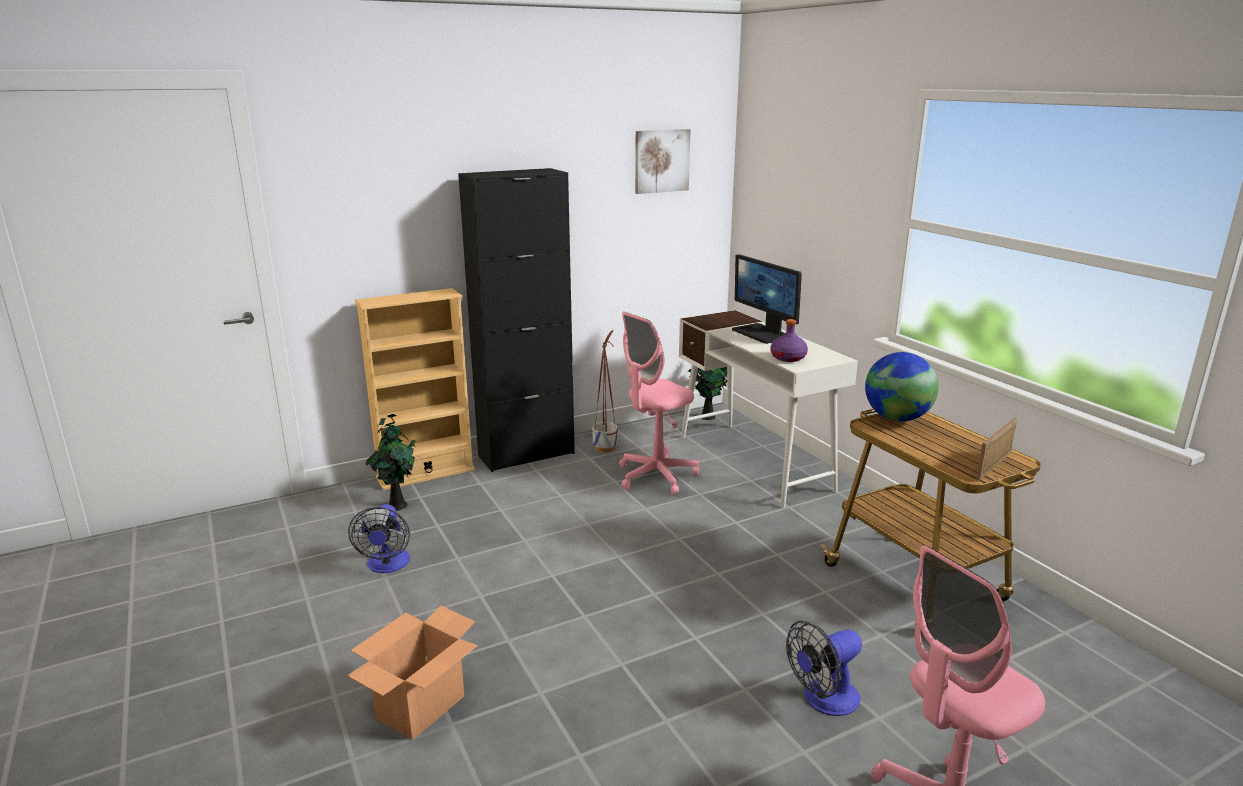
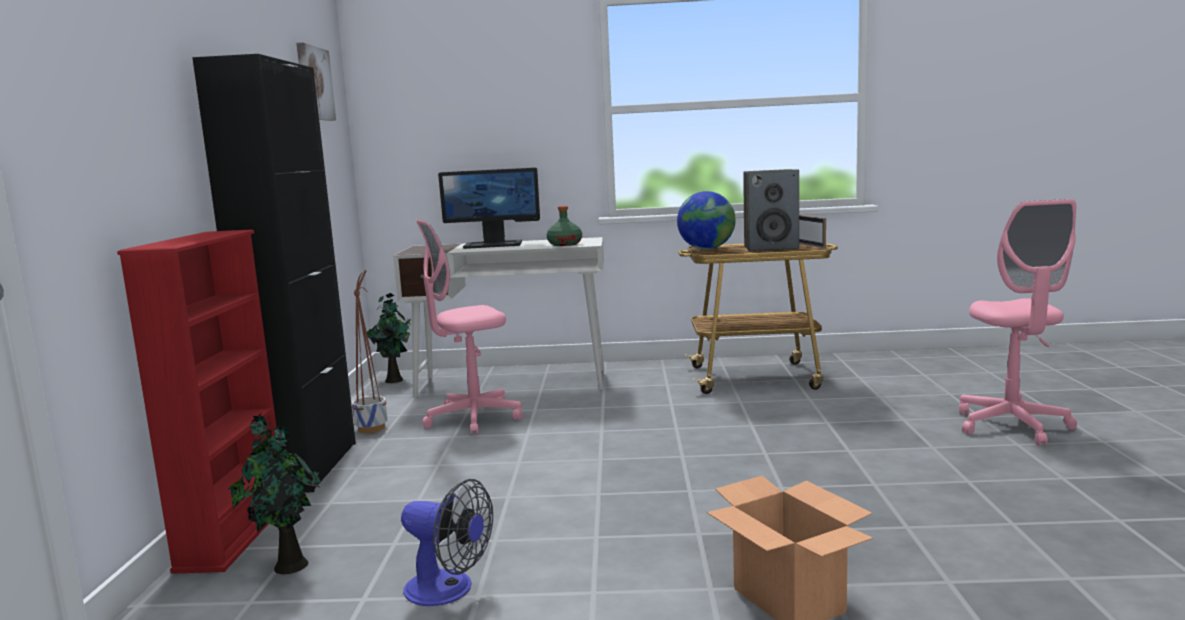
camera: 60 degrees left, 10 degrees down
beige bookcase [355,288,475,491] -> red bookcase [117,230,277,574]
pink office chair [619,312,699,495] -> pink office chair turned 75 degrees clockwise [416,219,523,435]
purple bottle [771,319,808,362] -> green bottle [547,206,582,246]
fan [786,621,862,716] -> none
none -> speaker [743,169,799,251]

